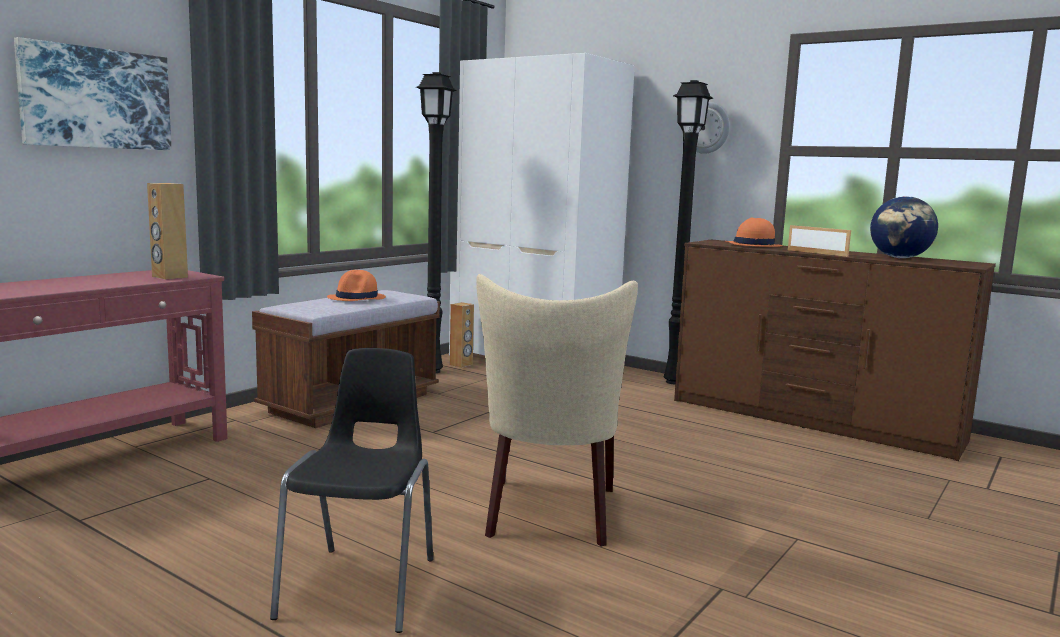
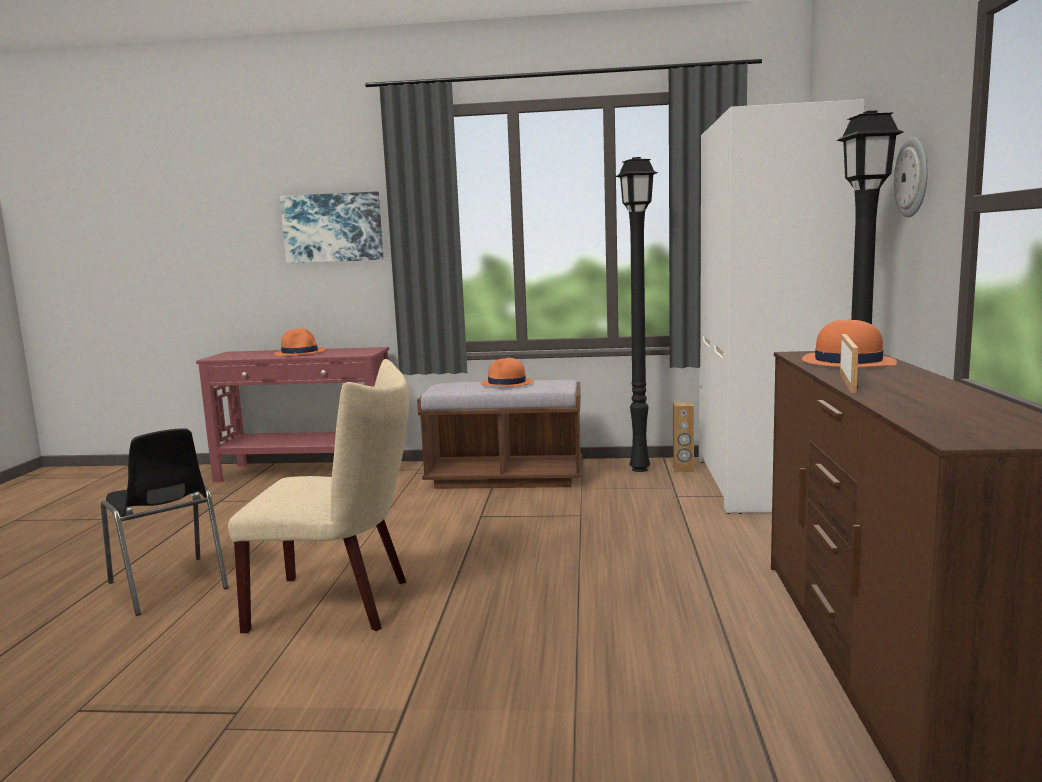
camera: 60 degrees right, 0 degrees up
brown speaker [147,183,188,280] -> none
black chair [270,348,433,633] -> black chair turned 75 degrees clockwise [101,428,228,616]
beige chair [476,274,638,547] -> beige chair turned 150 degrees counterclockwise [228,359,409,633]
globe [870,196,938,258] -> none
none -> orange hat [274,328,325,357]

